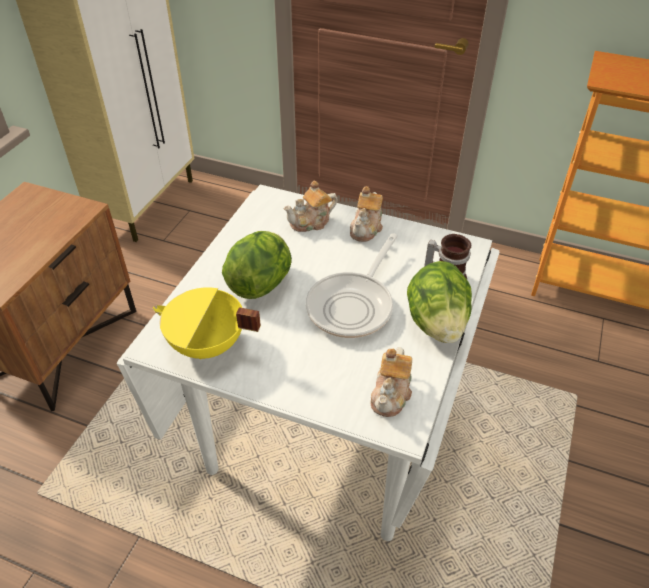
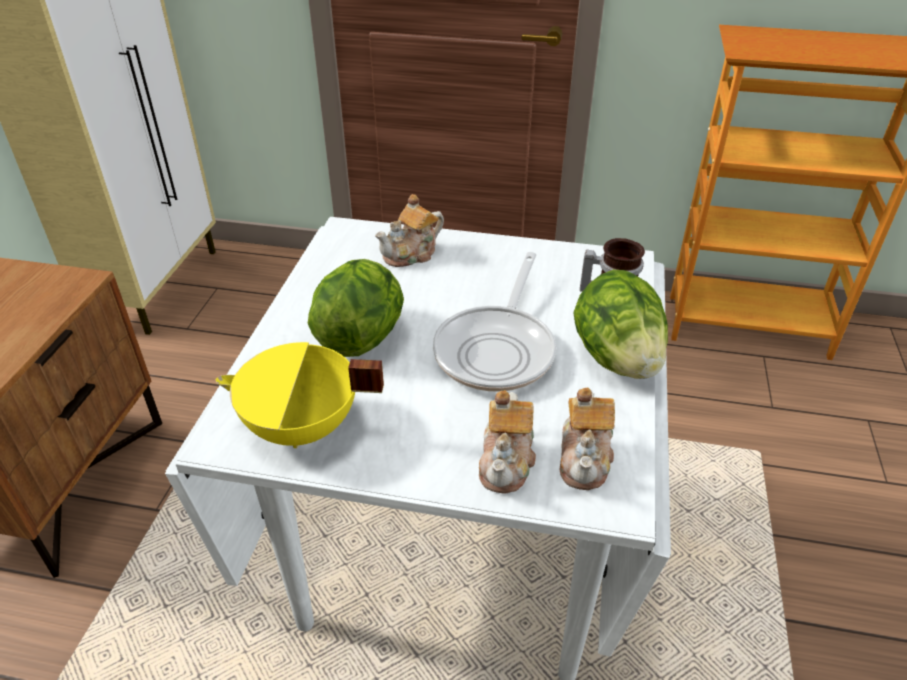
camera: 10 degrees left, 5 degrees down
teapot [350,186,383,242] -> teapot moved to [479,390,536,493]

